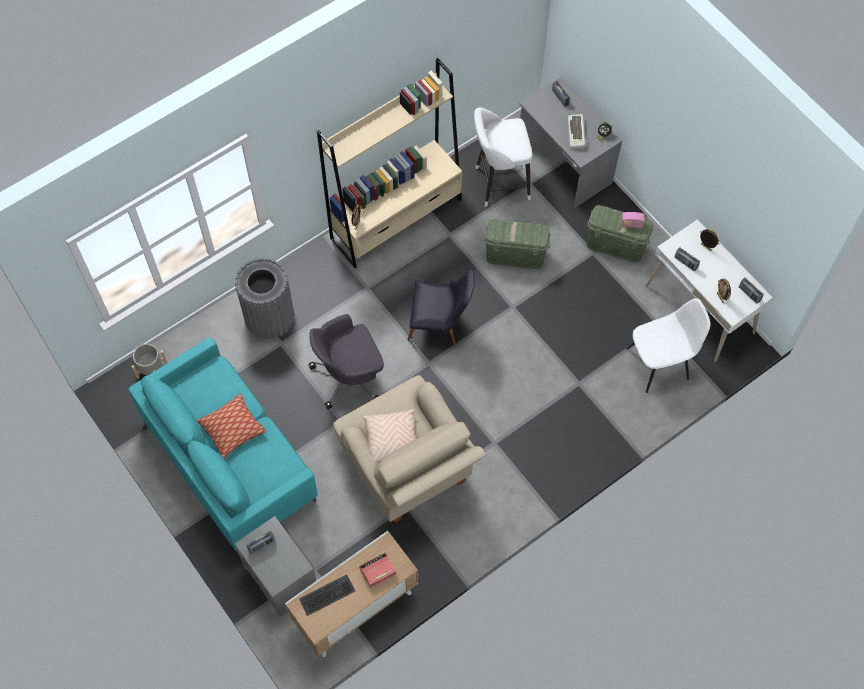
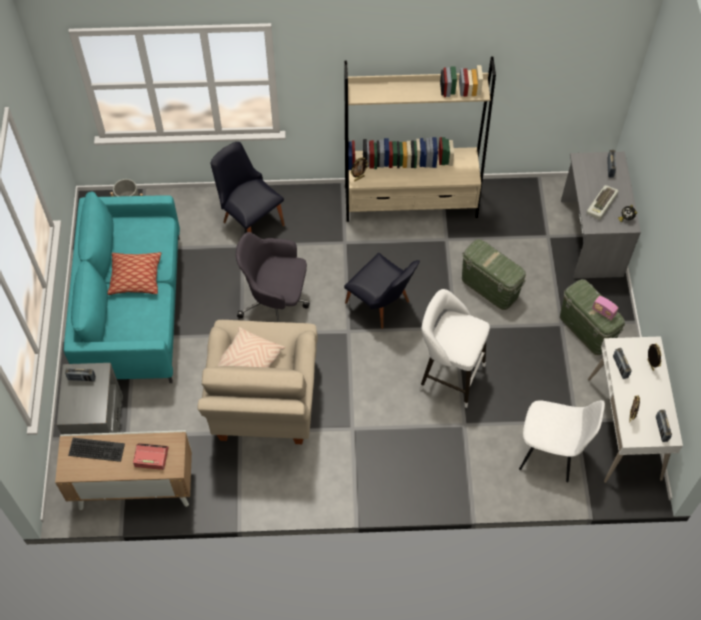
camera: 35 degrees right, 5 degrees down
grey trash can [235,258,294,339] -> black chair [211,142,285,233]
white stool [474,107,532,207] -> white stool moved to [419,289,490,408]

